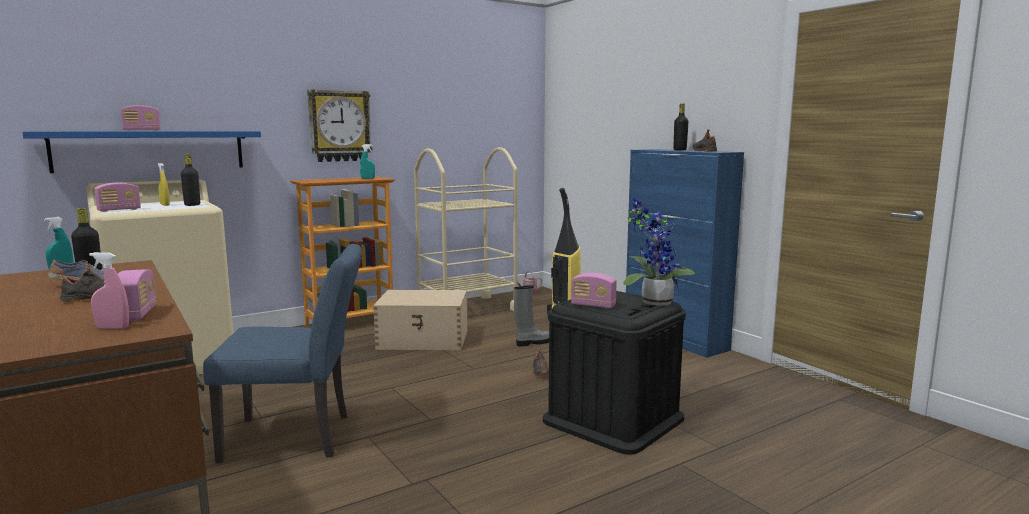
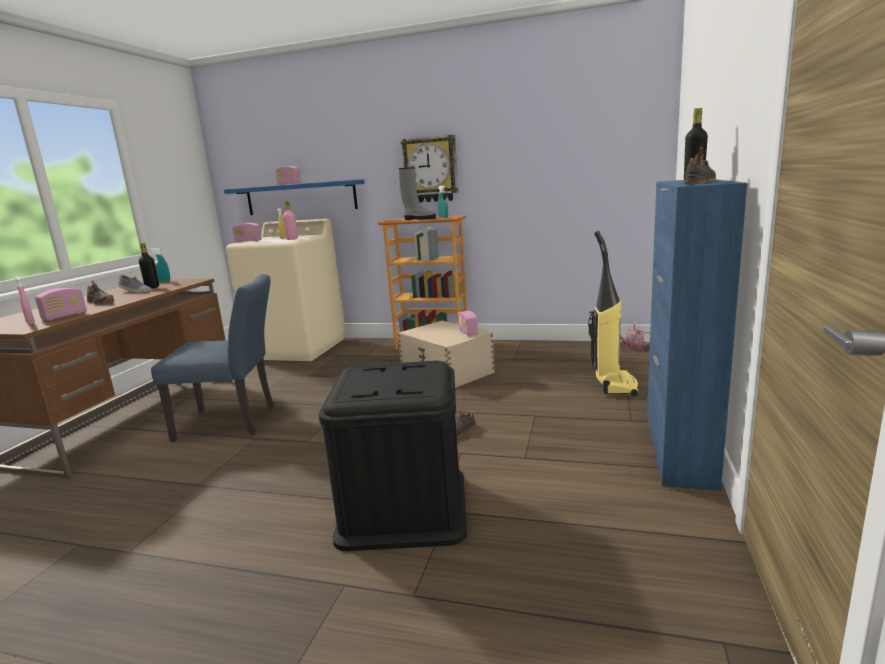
camera: 50 degrees right, 5 degrees up
black bottle [181,154,200,206] -> pink bottle [283,201,298,240]
blue chair [203,244,362,463] -> blue chair turned 45 degrees counterclockwise [151,274,274,442]
beige cart [414,147,517,311] -> none
grey boot [514,285,549,347] -> grey boot moved to [399,167,436,220]
radio [571,273,617,308] -> radio moved to [458,311,478,336]
potted plant [623,197,695,305] -> none

